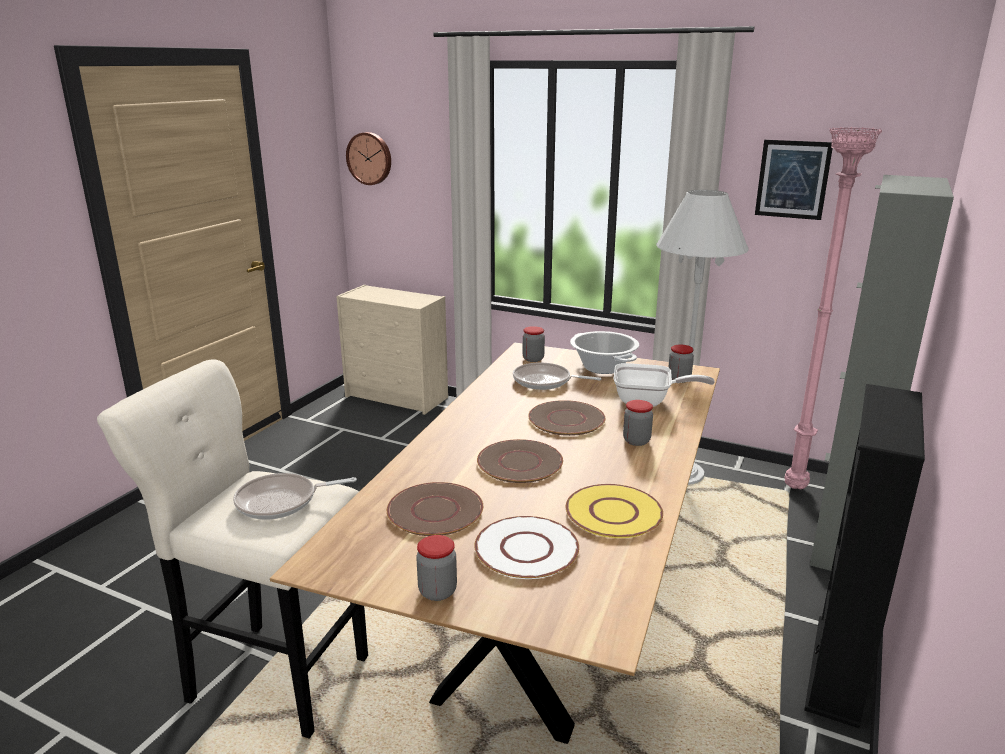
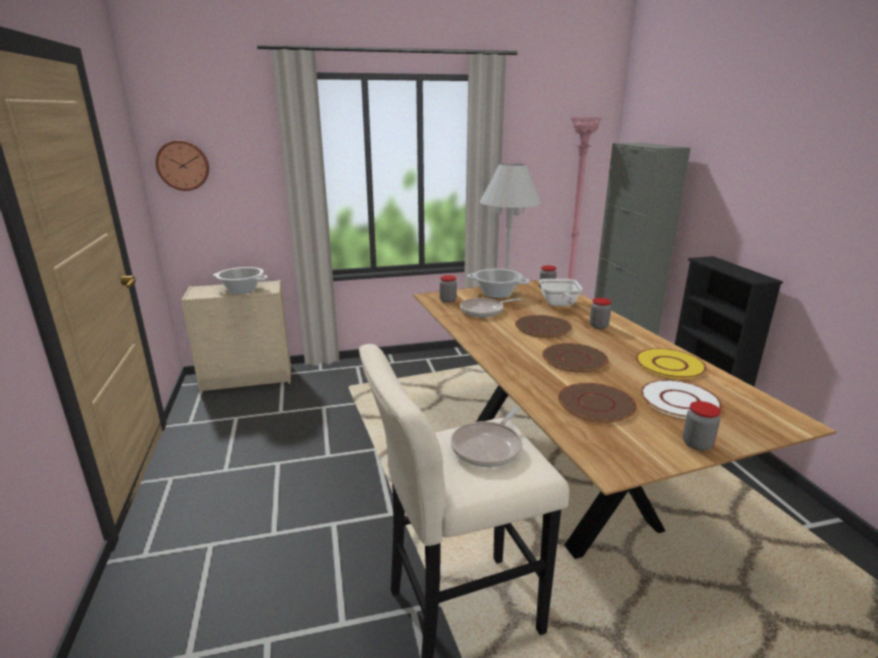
camera: 40 degrees left, 0 degrees up
frying pan [613,363,715,407] -> frying pan turned 120 degrees clockwise [539,279,582,306]
picture [755,140,833,220] -> none
none -> cooking pot [213,267,268,294]

